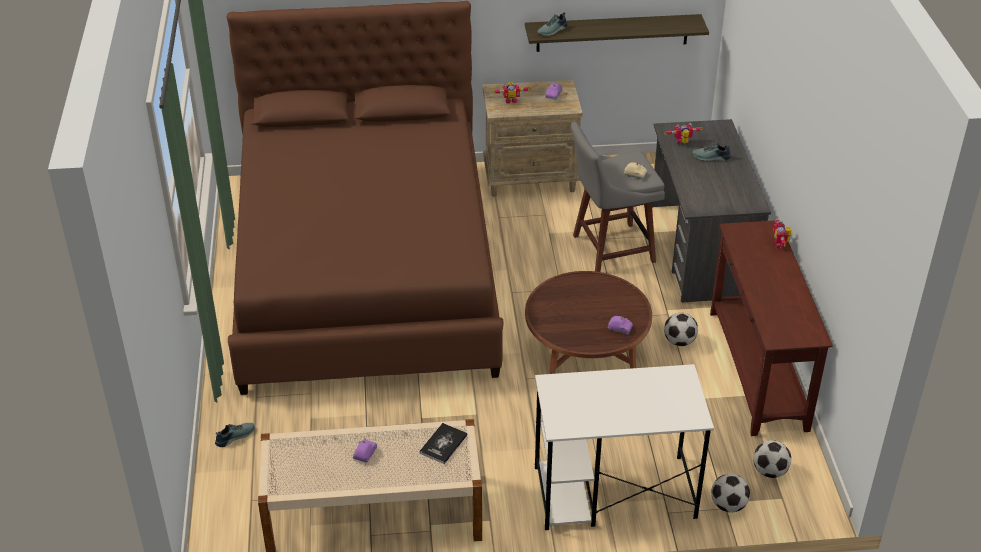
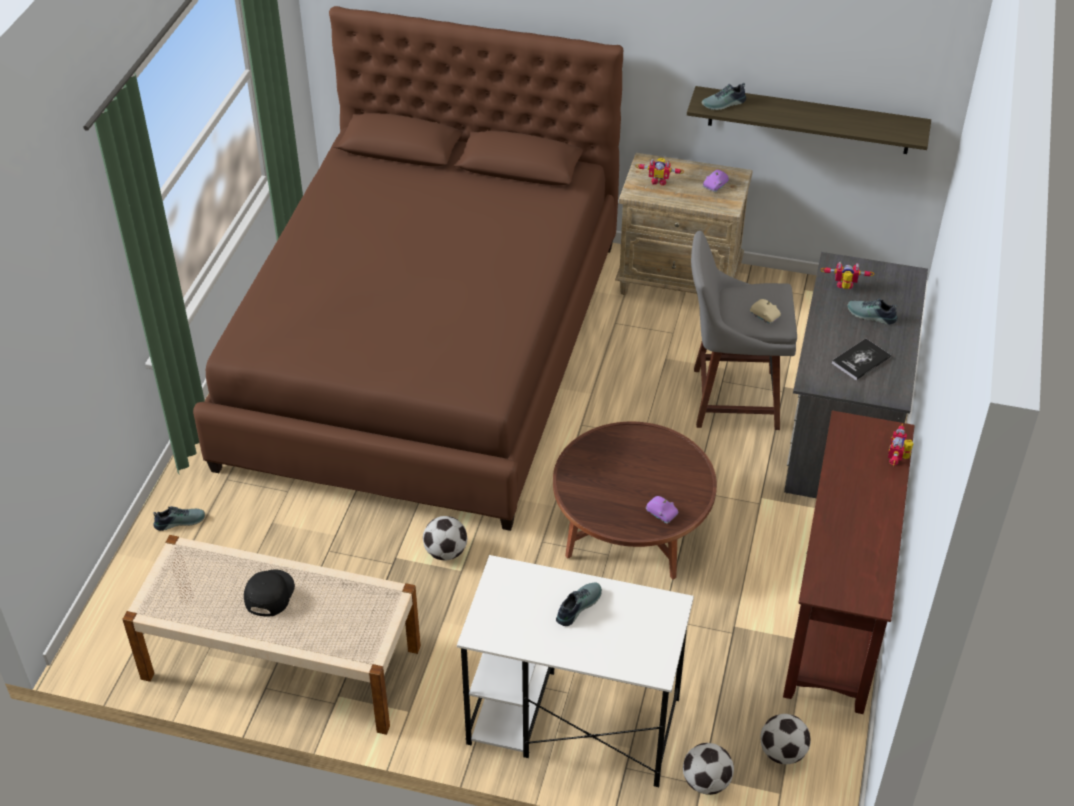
camera: 20 degrees right, 5 degrees up
purple toy car [353,440,377,463] -> black cap [244,570,295,617]
book [419,423,468,464] -> book moved to [832,338,891,381]
football [664,313,698,346] -> football moved to [423,516,467,560]
none -> shoe [556,583,602,626]

